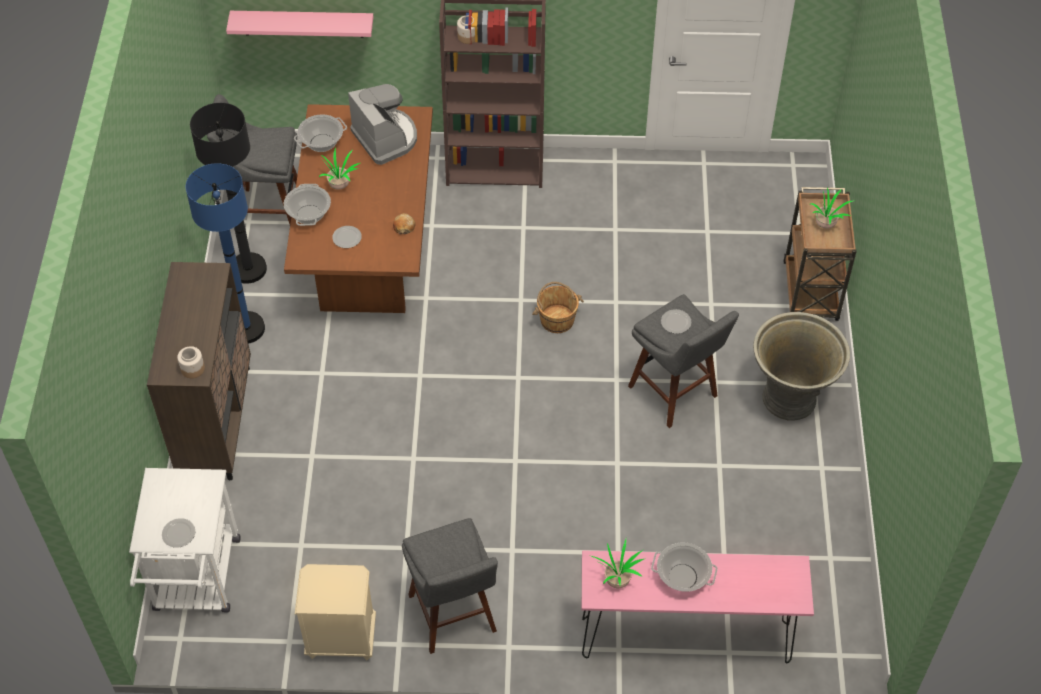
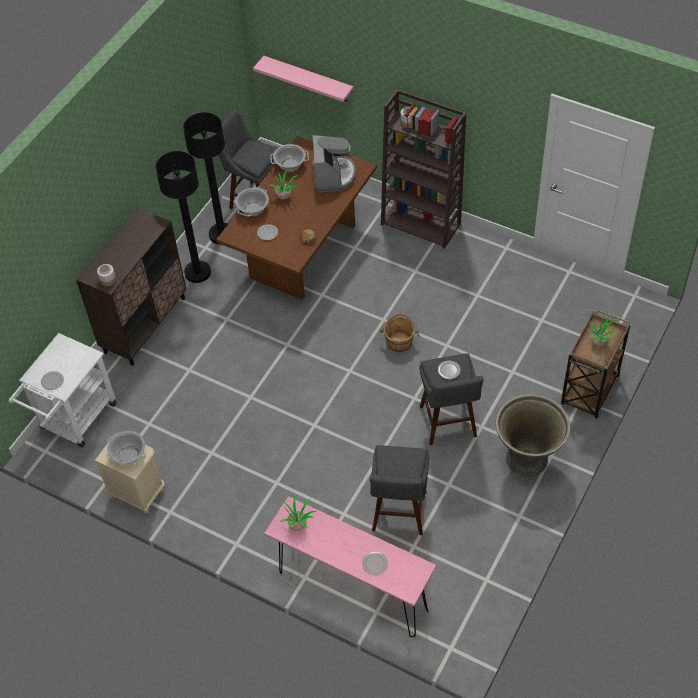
camera: 30 degrees right, 0 degrees up
blue floor lamp [185,163,265,344] -> black floor lamp [156,151,211,283]
grey stool [402,518,498,654] -> grey stool moved to [370,445,429,535]
cooking pot [651,543,718,592] -> cooking pot moved to [107,431,146,465]
none -> plate [362,552,388,575]

